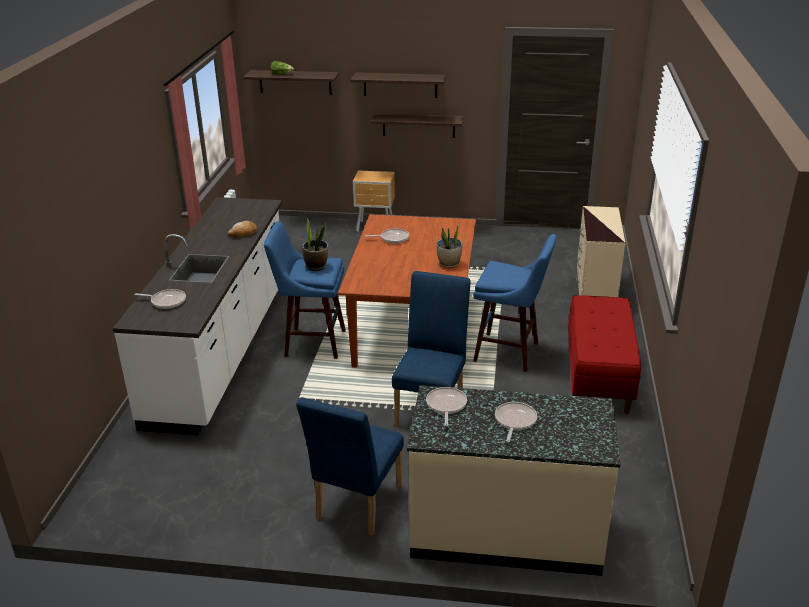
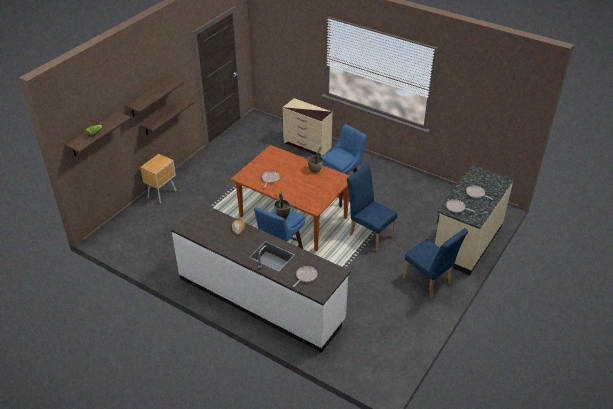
camera: 65 degrees left, 10 degrees up
red bench [568,295,641,414] -> none

